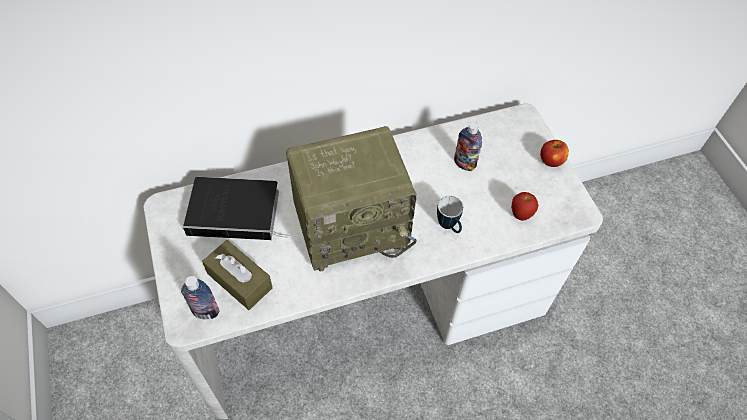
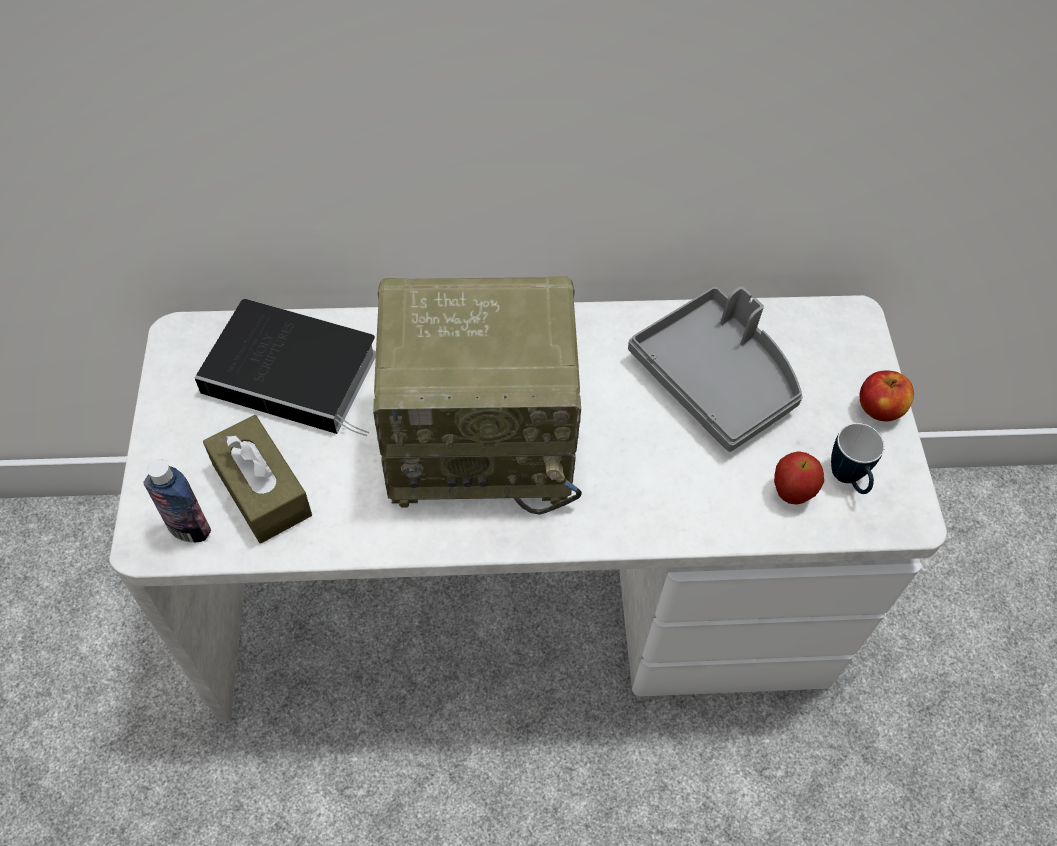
camera: 15 degrees right, 0 degrees up
mug [437,196,463,233] -> mug moved to [831,423,885,494]
bottle [454,122,482,171] -> grey tray [628,286,803,452]

